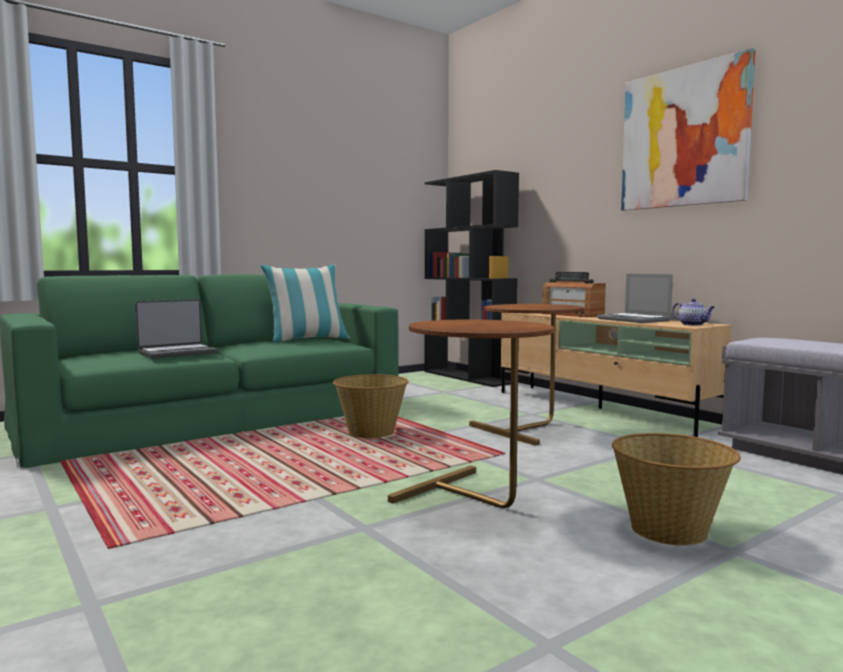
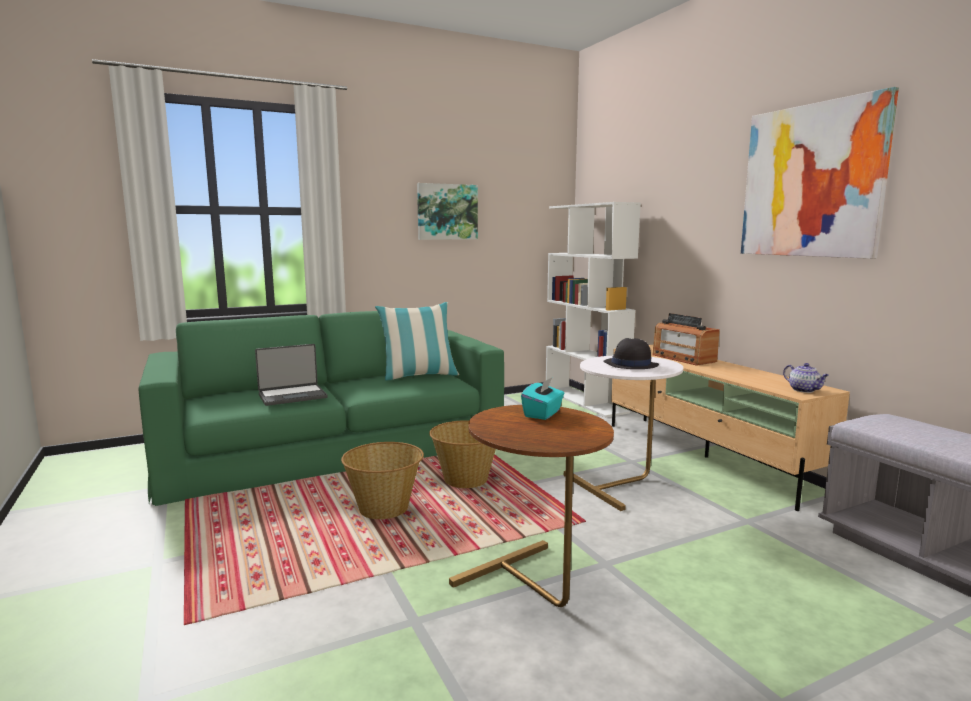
camera: 10 degrees right, 5 degrees up
black bookcase [425,170,519,387] -> white bookcase [546,202,641,417]
brown side table [469,304,584,446] -> white side table [564,355,683,511]
laptop [597,274,673,323] -> none
basket [612,433,741,546] -> basket moved to [341,442,424,519]
none -> picture [417,183,478,240]
none -> turquoise tissue box [521,377,564,420]
none -> black hat [604,338,659,369]

